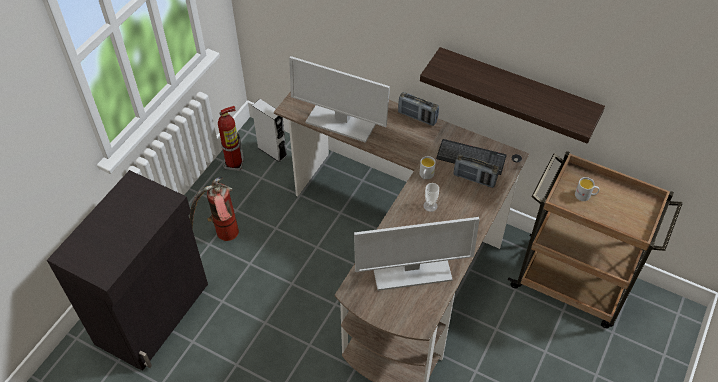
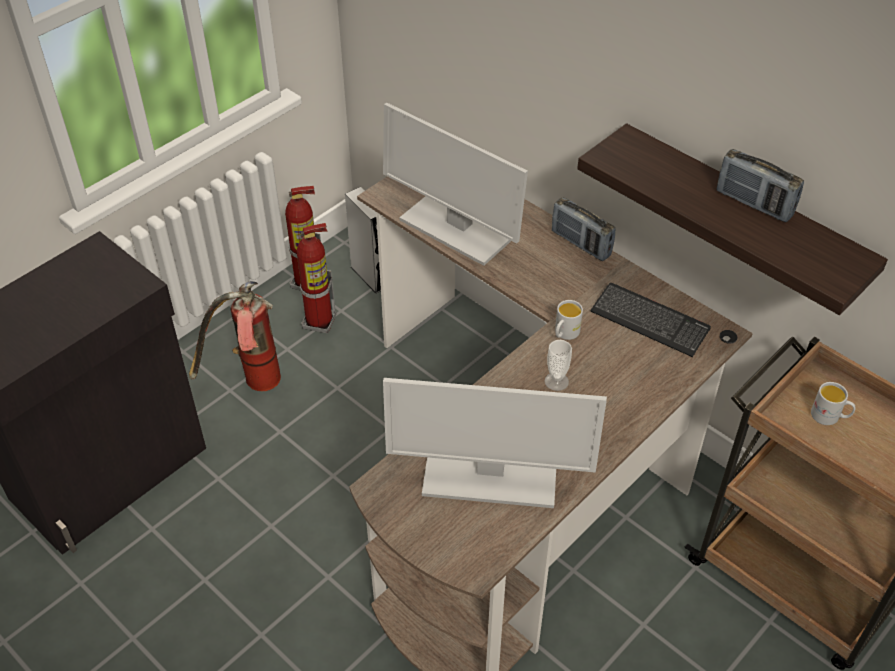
camera: 15 degrees right, 5 degrees down
radio [454,154,499,188] -> radio moved to [717,149,804,222]
none -> fire extinguisher [297,223,336,333]

